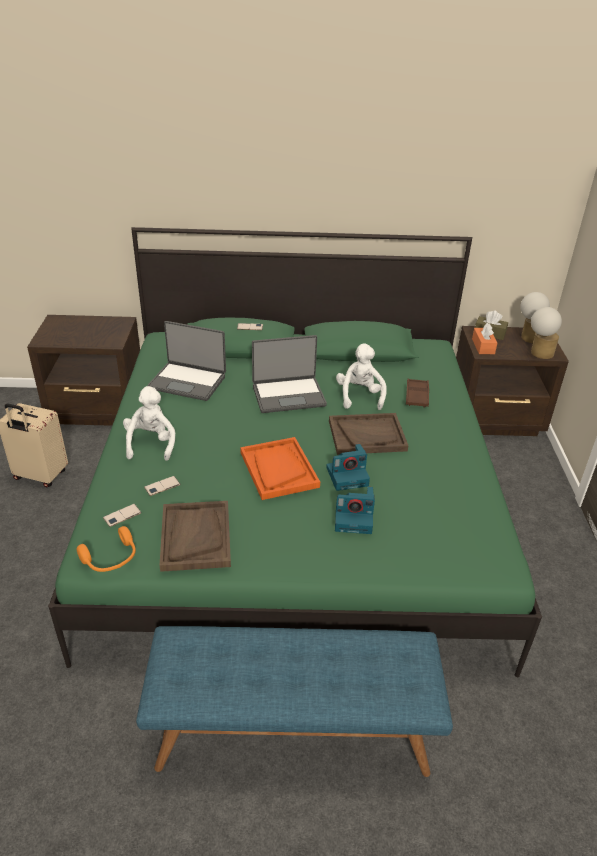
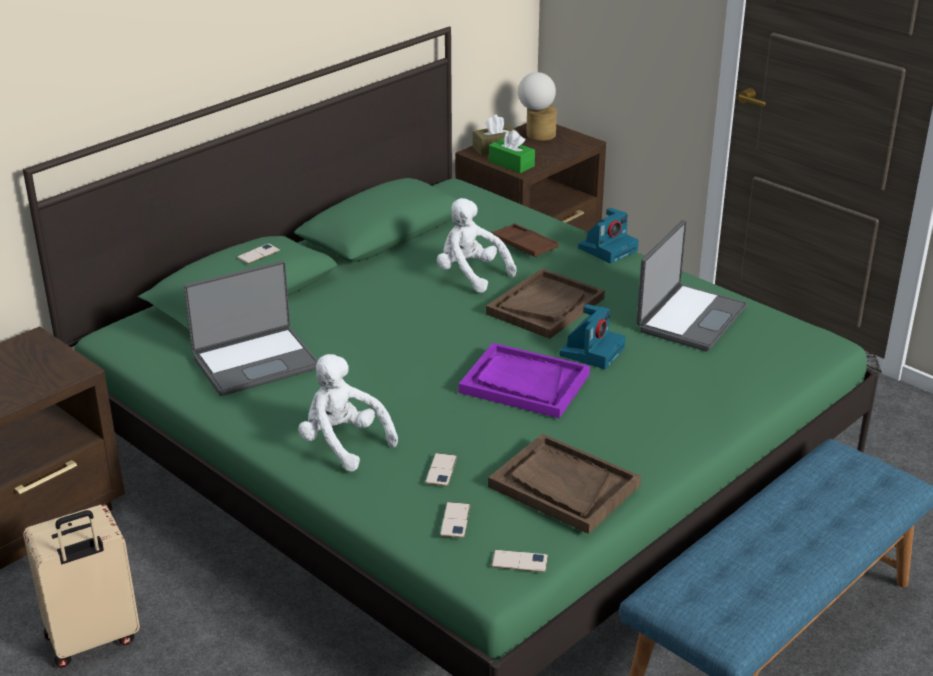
camera: 45 degrees left, 5 degrees down
orange headphones [77,526,136,572] -> phone [491,550,548,572]
orange tray [240,437,320,500] -> purple tray [459,343,590,418]
laptop [252,335,327,413] -> laptop moved to [636,220,747,352]
camera [335,487,375,534] -> camera moved to [578,208,639,264]
orange tissue box [472,323,497,354] -> green tissue box [489,130,535,173]
table lamp [531,307,562,359] -> none

